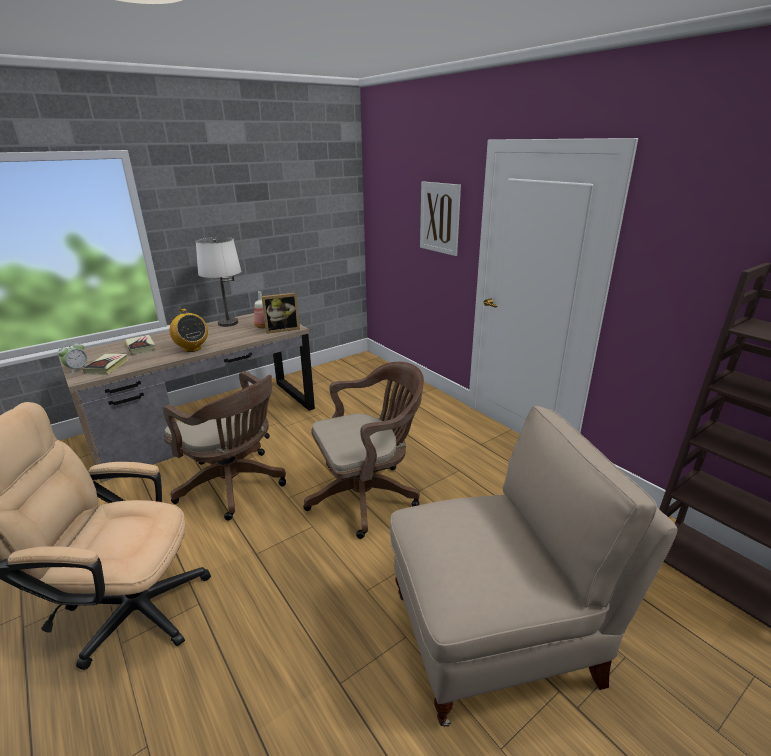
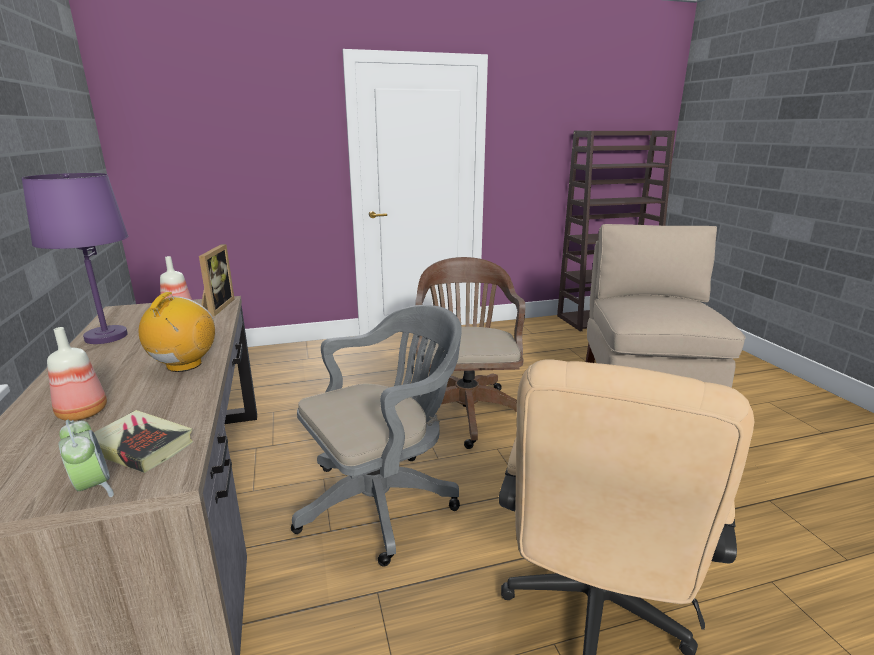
camera: 70 degrees left, 5 degrees down
book [125,335,155,355] -> bottle [47,327,107,421]
brown office chair [163,371,286,520] -> grey office chair [291,305,462,567]
radio [170,309,208,352] -> radio turned 60 degrees counterclockwise [138,292,215,372]
white table lamp [196,237,241,327] -> purple table lamp [22,173,128,344]
picture [420,181,461,256] -> none

